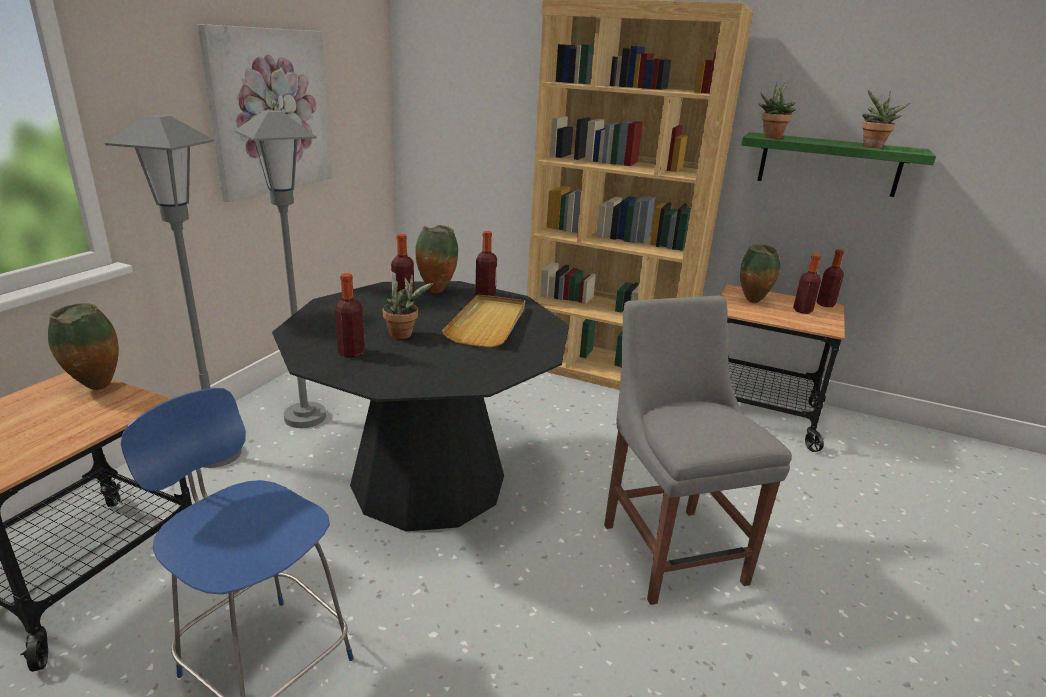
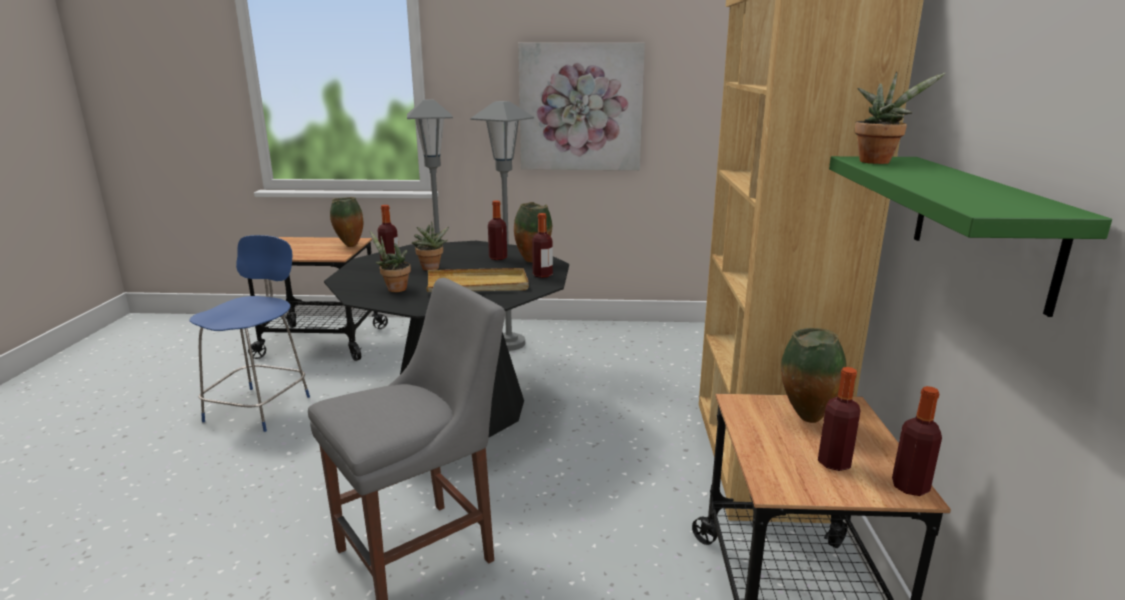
camera: 70 degrees right, 5 degrees down
potted plant [862,90,910,148] -> potted plant moved to [370,231,411,292]

